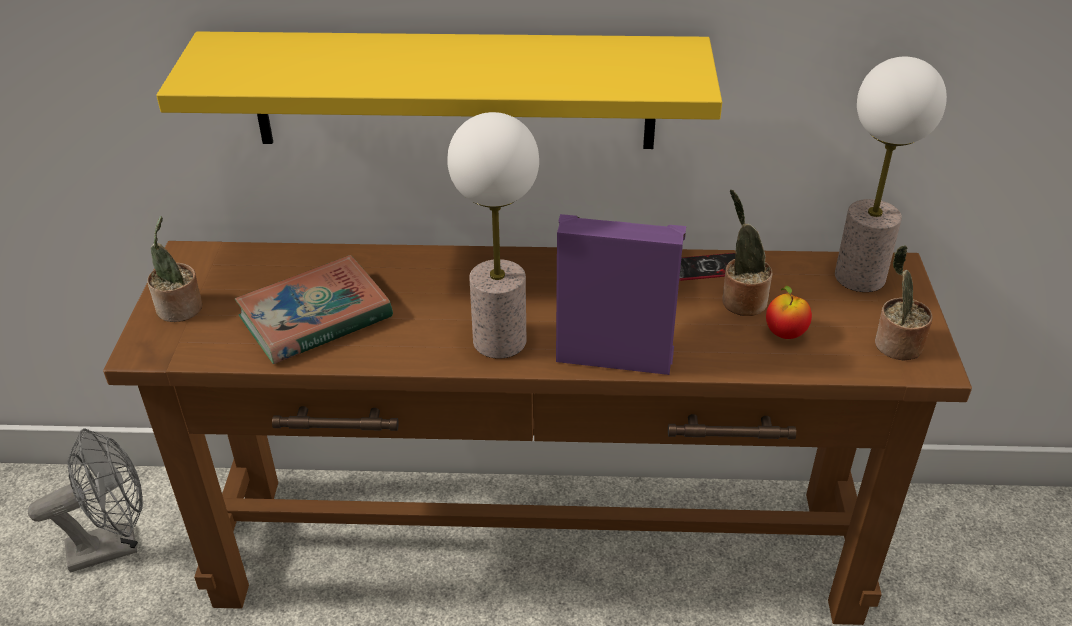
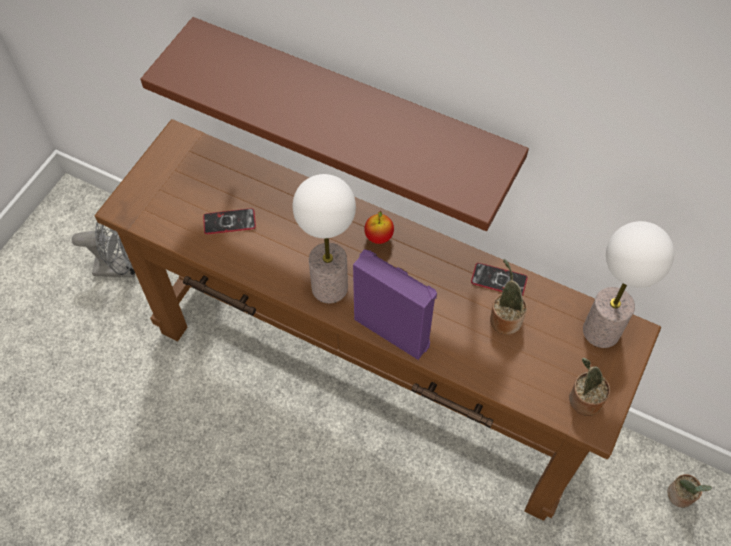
camera: 25 degrees right, 20 degrees up
potted plant [147,216,202,322] -> potted plant moved to [667,474,712,508]
yellow shelf [156,31,722,149] -> brown shelf [140,17,529,231]
book [235,255,393,364] -> phone [203,208,256,234]
apple [766,286,812,339] -> apple moved to [364,211,394,244]

